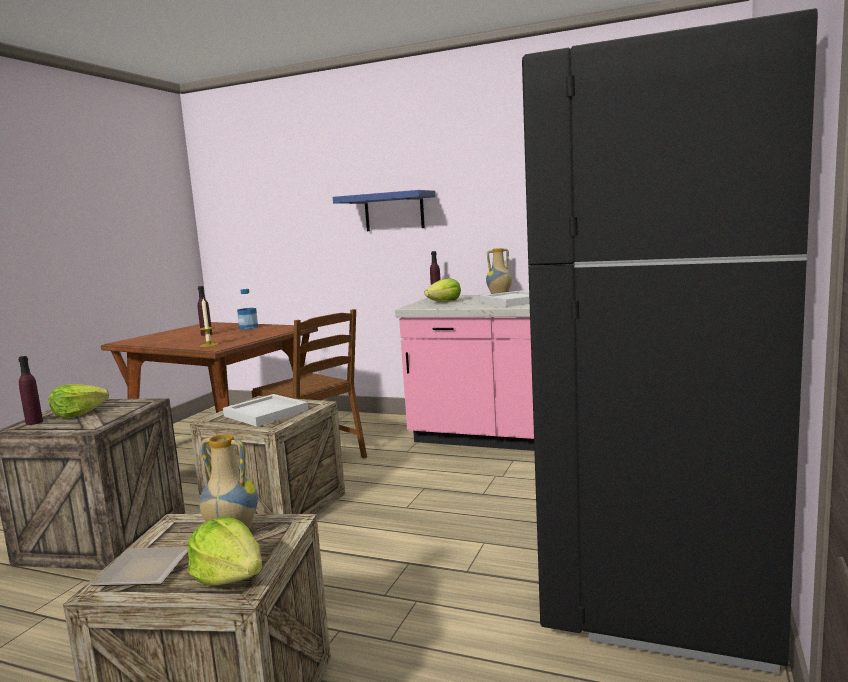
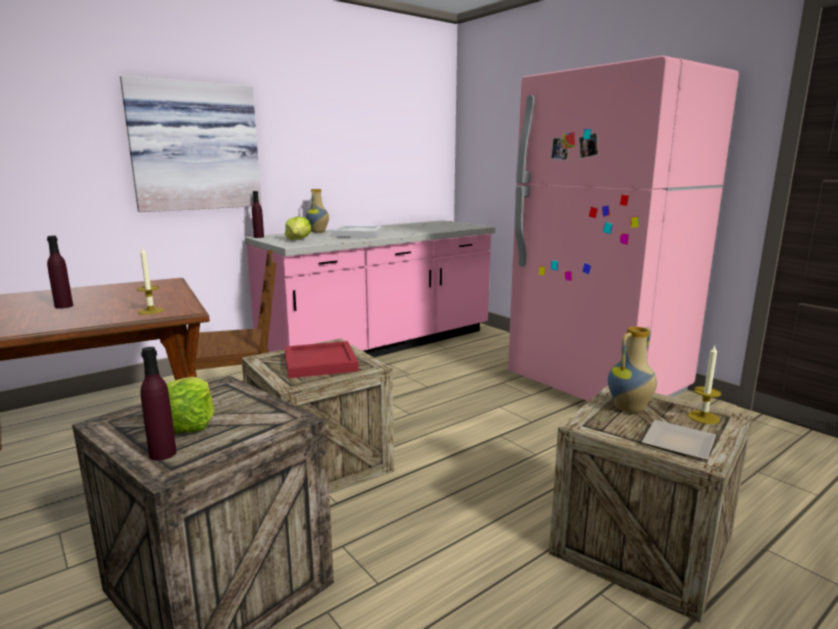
camera: 60 degrees left, 5 degrees up
lettuce [187,517,262,585] -> candle [688,344,721,424]
white tray [223,394,308,427] -> red tray [284,341,359,378]
bottle [237,289,258,329] -> none
blue shelf [333,190,435,231] -> picture [120,76,262,212]
black fridge [522,8,818,674] -> pink fridge [508,55,739,402]

